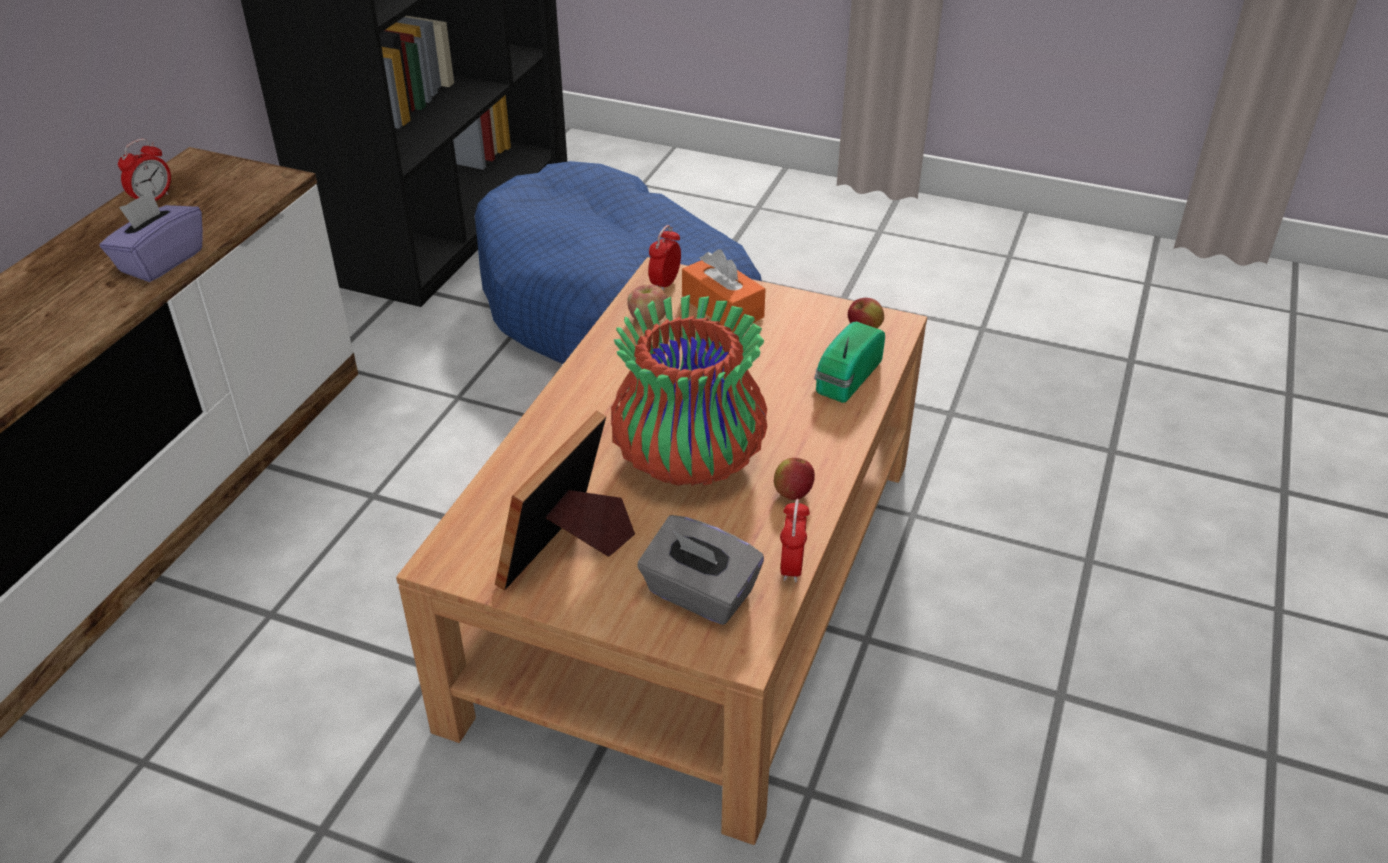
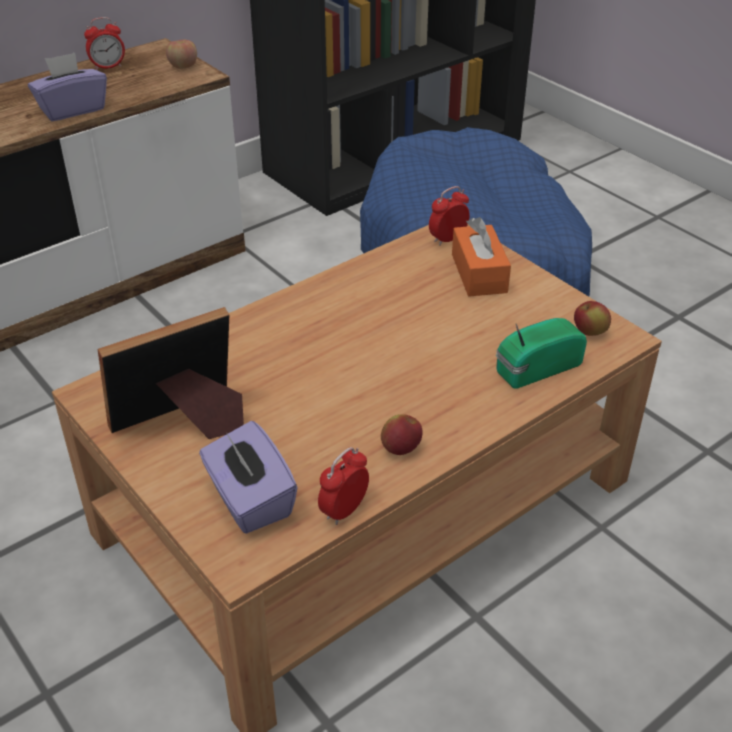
camera: 30 degrees right, 0 degrees up
vase [611,295,767,487] -> none
apple [627,285,667,324] -> apple moved to [166,39,197,69]
grey tissue box [637,515,764,625] -> purple tissue box [199,421,298,534]

